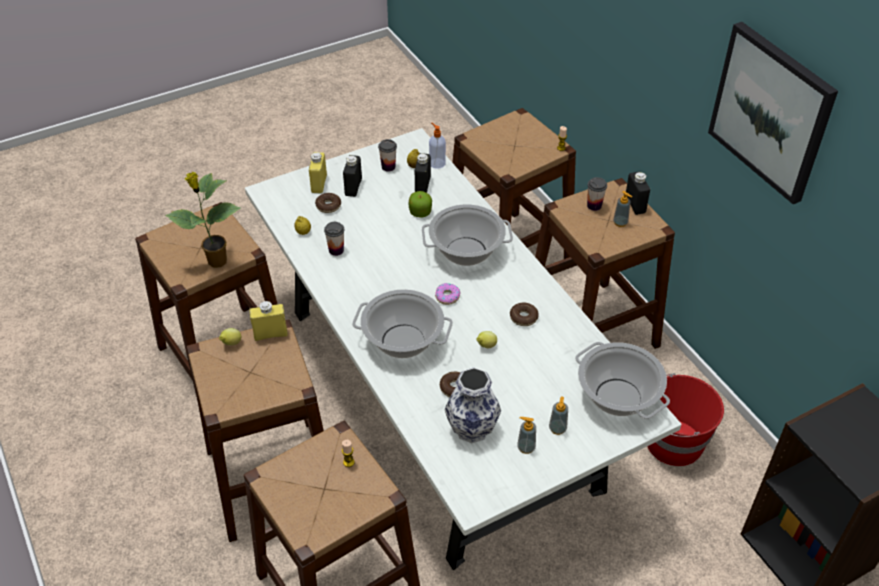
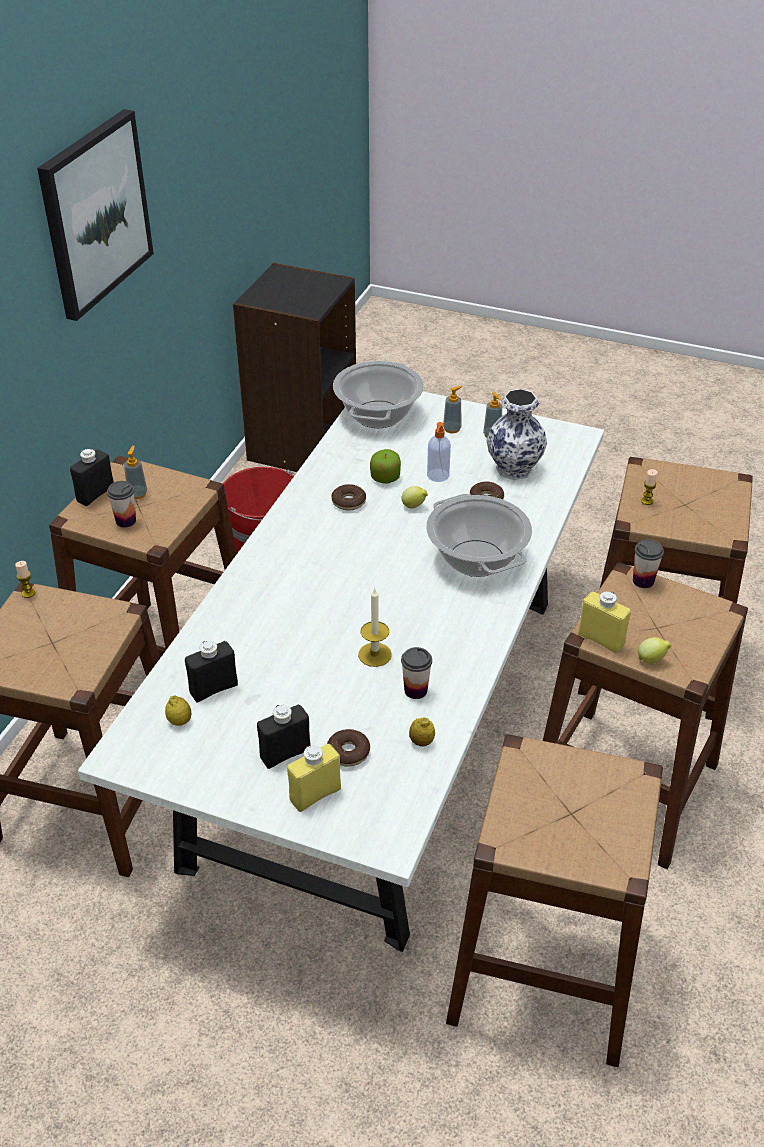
camera: 130 degrees left, 5 degrees down
potted plant [165,172,241,268] -> none
cup [378,139,397,172] -> cup moved to [633,539,664,588]
apple [409,191,432,217] -> apple moved to [370,449,401,484]
cooking pot [422,204,513,266] -> none
soap dispenser [429,123,446,169] -> soap dispenser moved to [427,422,451,482]
donut [435,283,460,305] -> none
none -> candle [358,588,392,667]

